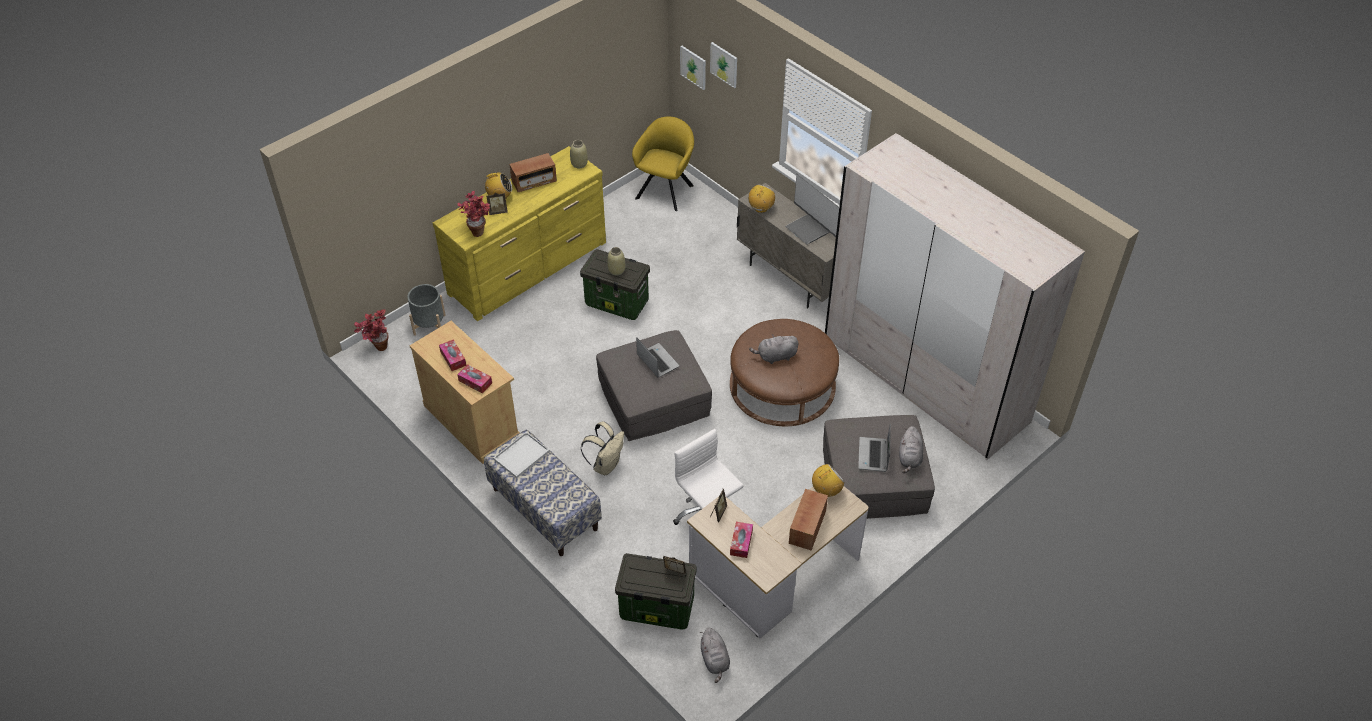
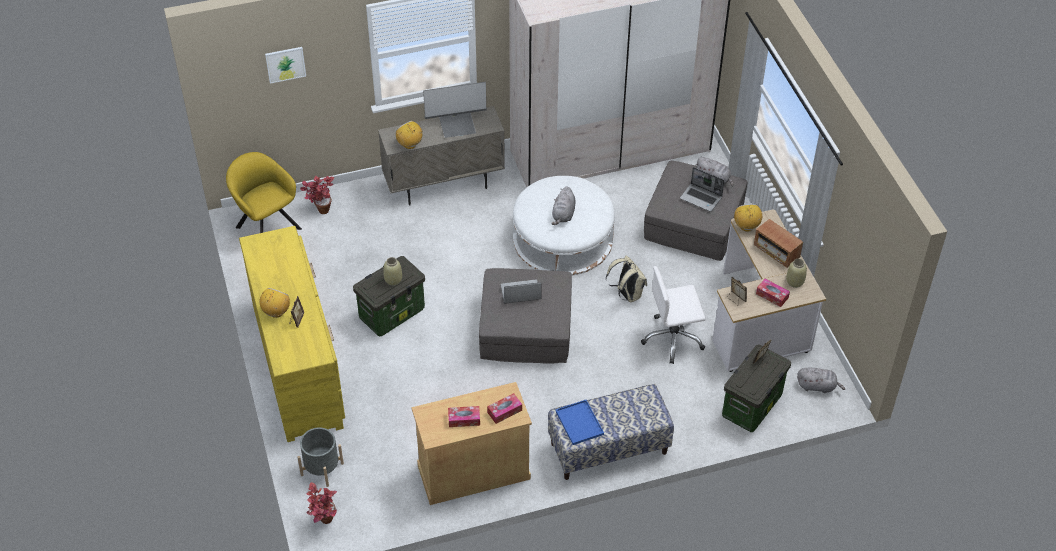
camera: 65 degrees left, 0 degrees up
potted plant [457,191,490,237] -> potted plant moved to [300,176,334,214]
white tray [493,432,550,478] -> blue tray [555,400,604,445]
radio [509,153,557,192] -> none
beige vase [570,140,588,168] -> beige vase moved to [786,259,807,288]
beige backpack [581,422,624,475] -> beige backpack moved to [606,255,647,303]
picture [680,46,706,90] -> none
brown ottoman [730,319,839,426] -> white ottoman [513,176,615,276]

